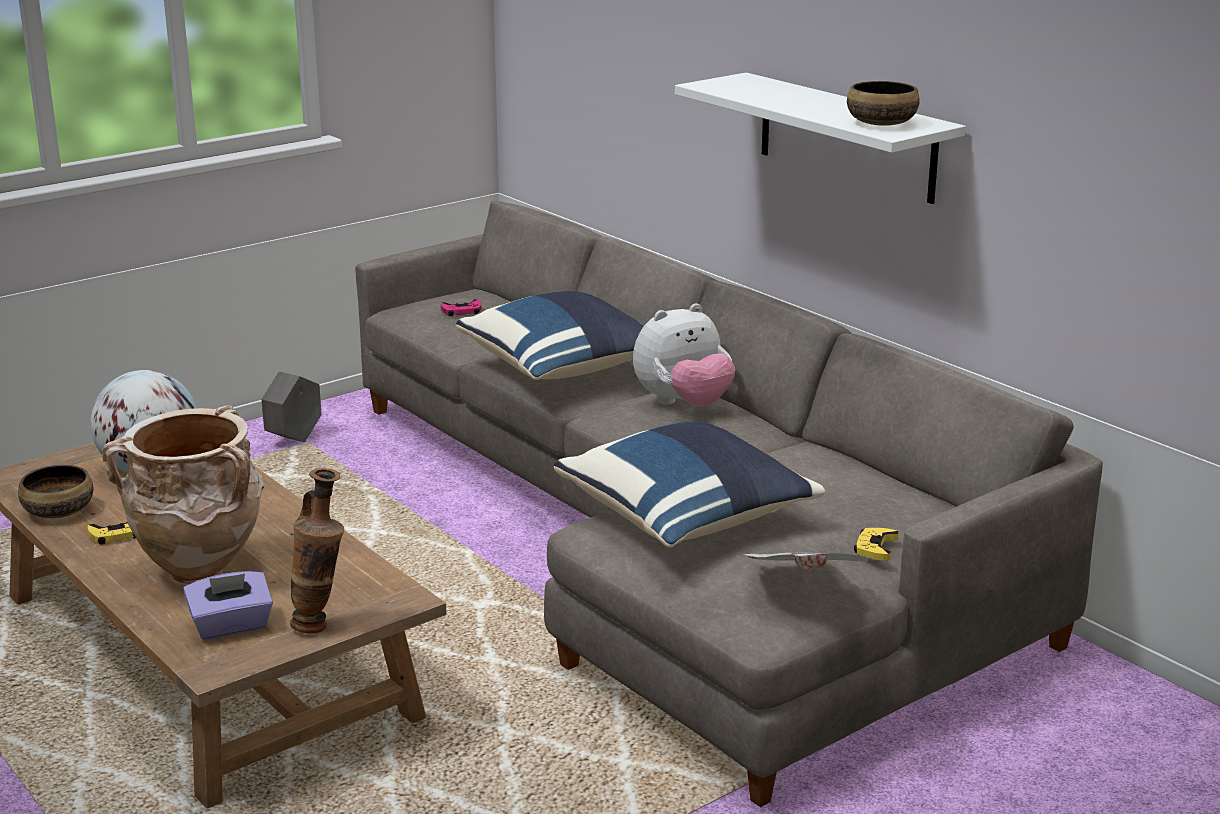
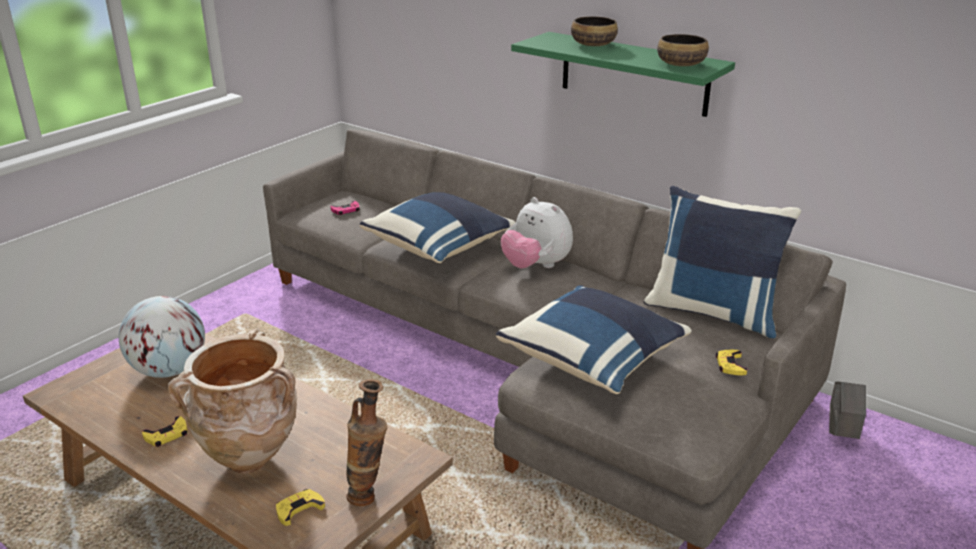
camera: 15 degrees left, 5 degrees up
bowl [18,464,93,518] -> bowl moved to [571,16,618,46]
purple tissue box [183,571,273,640] -> yellow game controller [276,489,325,526]
grey planter [261,372,322,442] -> grey planter moved to [829,381,866,439]
plush toy [633,303,735,407] -> plush toy turned 90 degrees clockwise [501,197,573,269]
white shelf [675,73,966,204] -> green shelf [511,32,735,117]
newspaper [744,553,871,571] -> none
none -> blue pillow [644,186,801,338]

